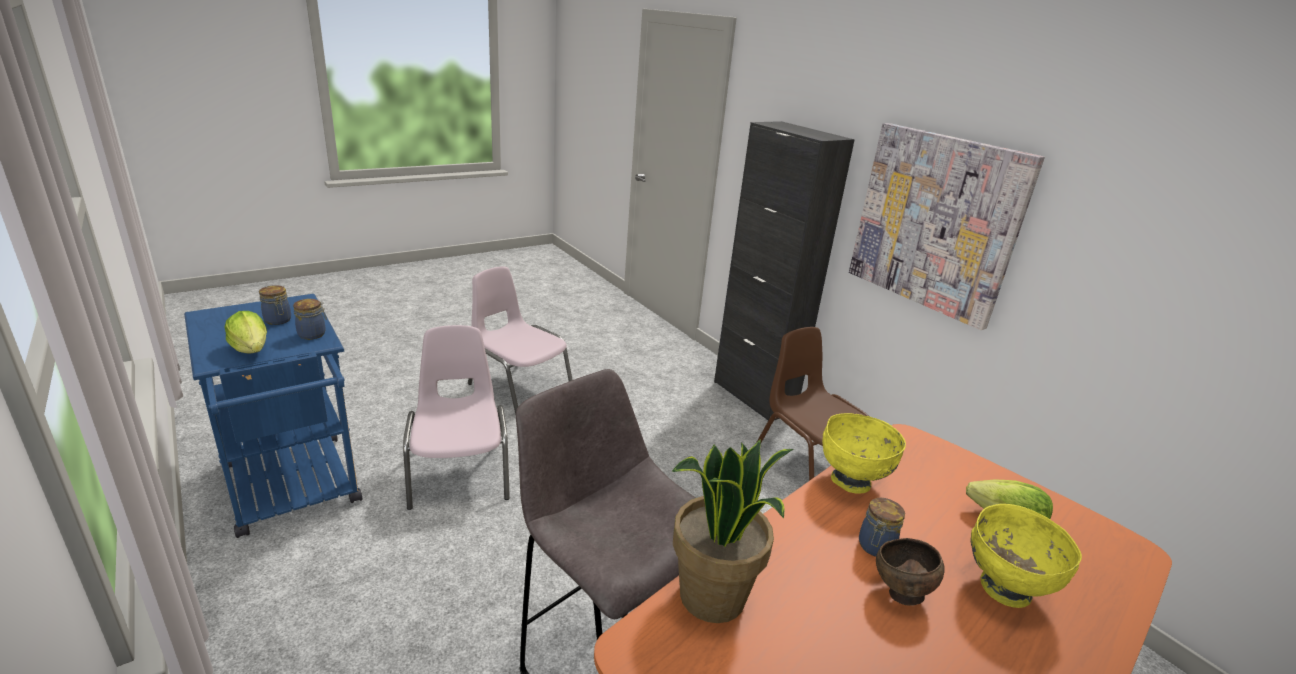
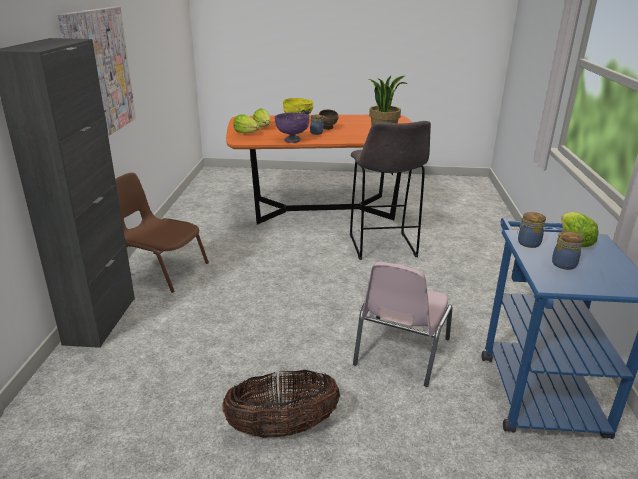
camera: 140 degrees left, 0 degrees up
pink chair [468,266,573,415] -> basket [222,370,340,438]
brown chair [756,327,870,481] -> brown chair turned 105 degrees clockwise [115,173,209,293]
yellow bowl [822,413,906,494] -> purple bowl [275,113,309,143]
none -> lettuce [234,114,260,134]

